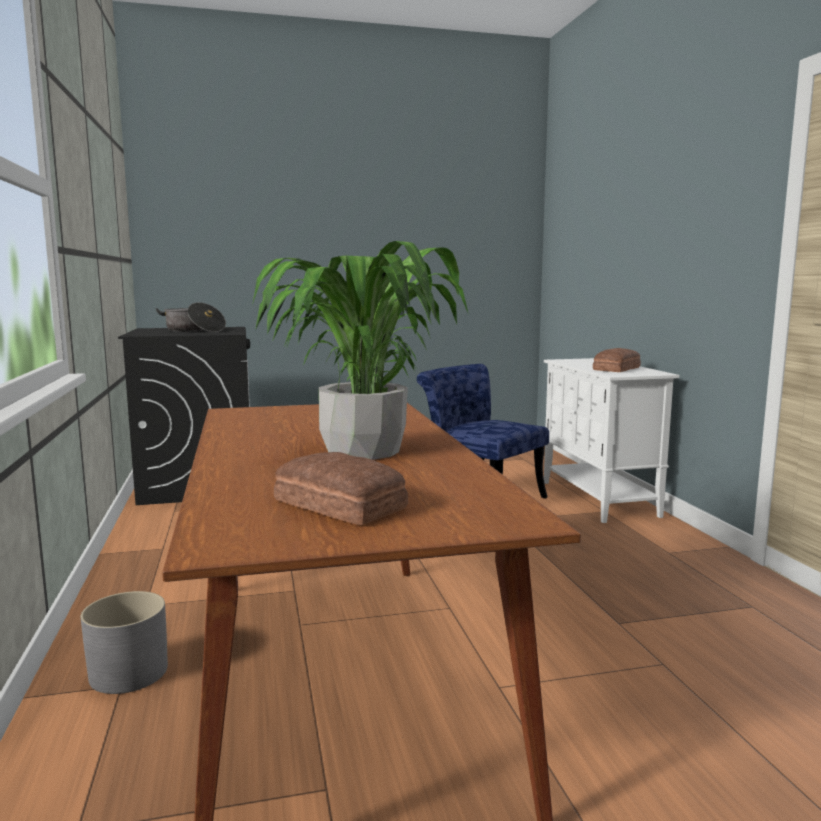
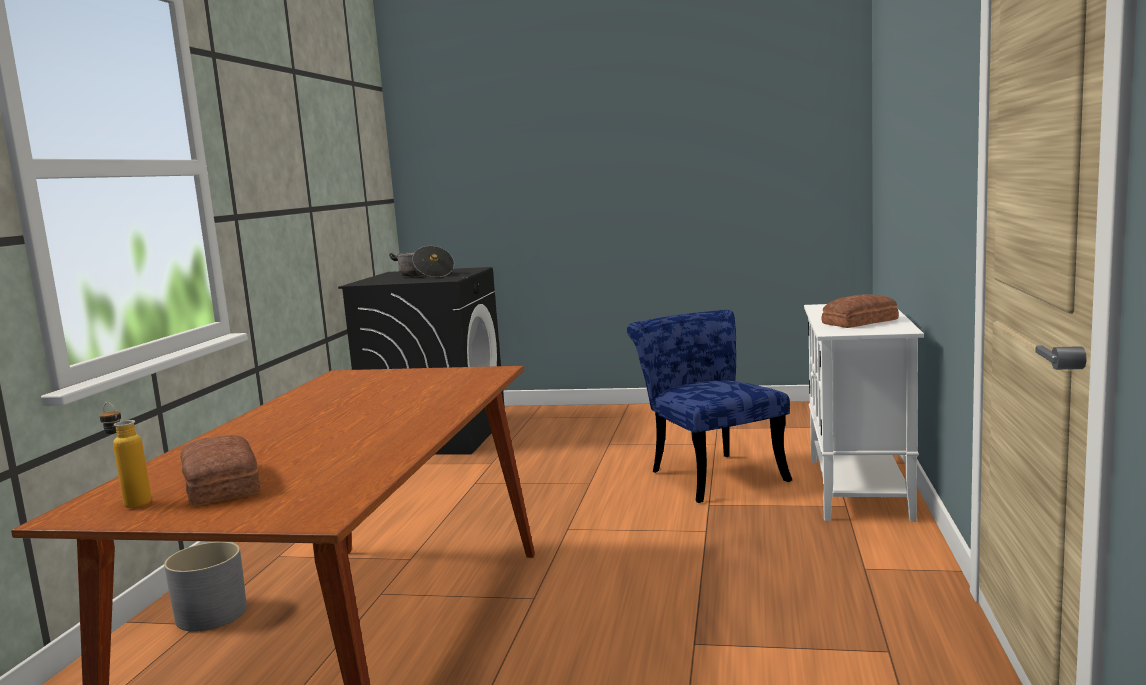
camera: 25 degrees right, 0 degrees up
potted plant [252,241,469,460] -> none
none -> bottle [99,402,152,508]

